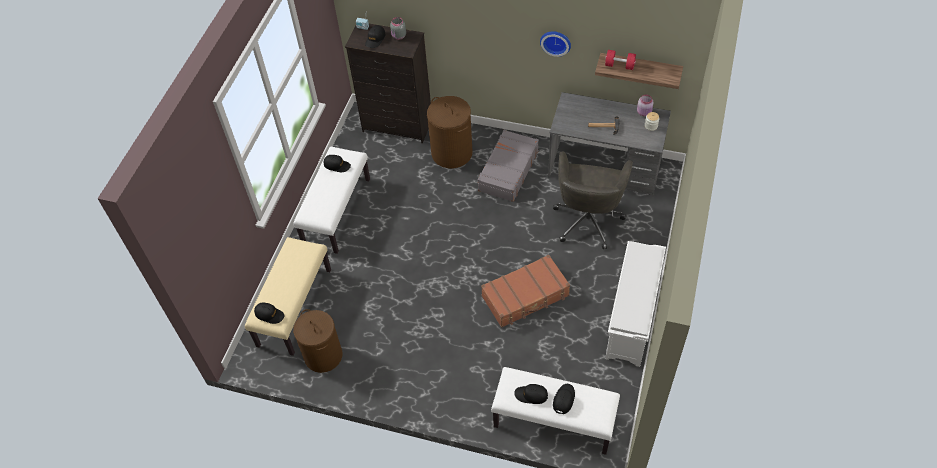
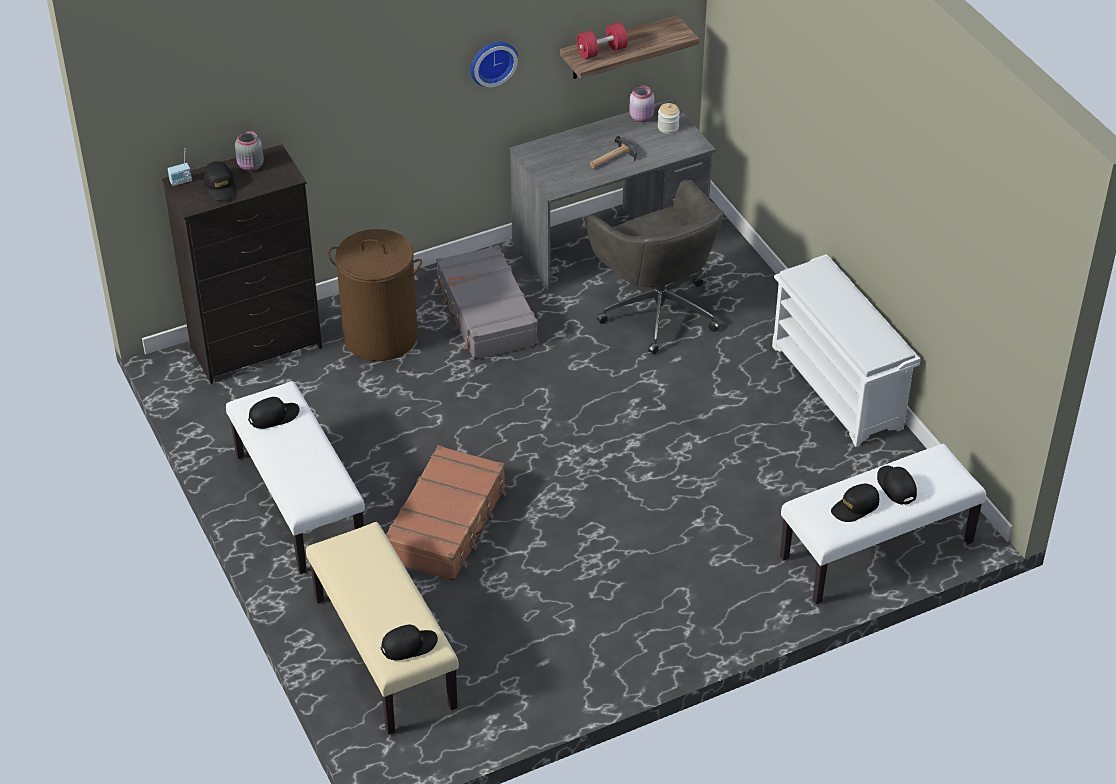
camera: 45 degrees left, 10 degrees down
brown laundry basket [293,309,342,373] -> none
brown suitcase [481,255,570,328] -> brown suitcase moved to [386,445,506,581]

